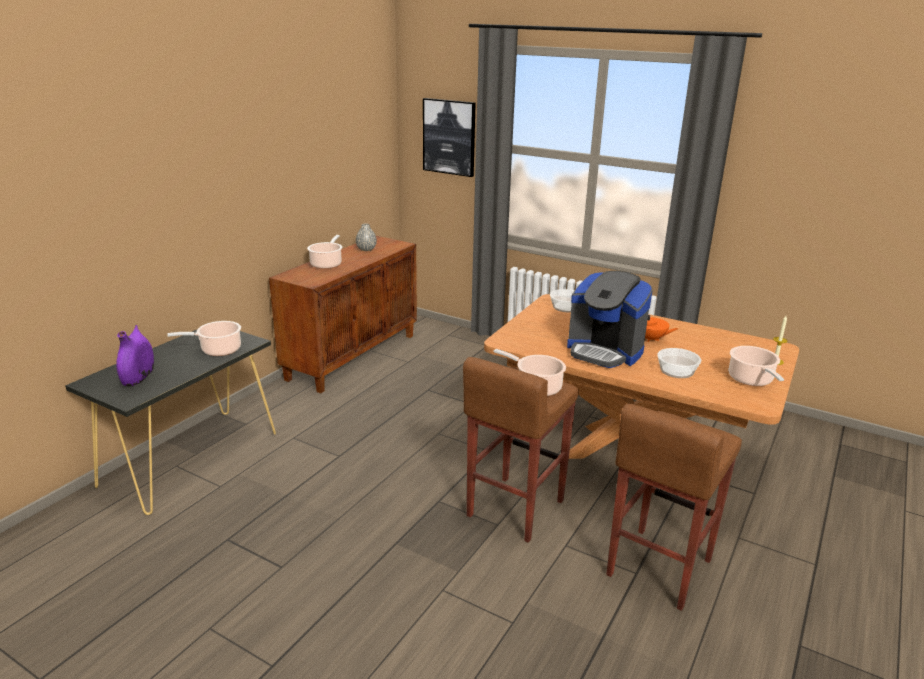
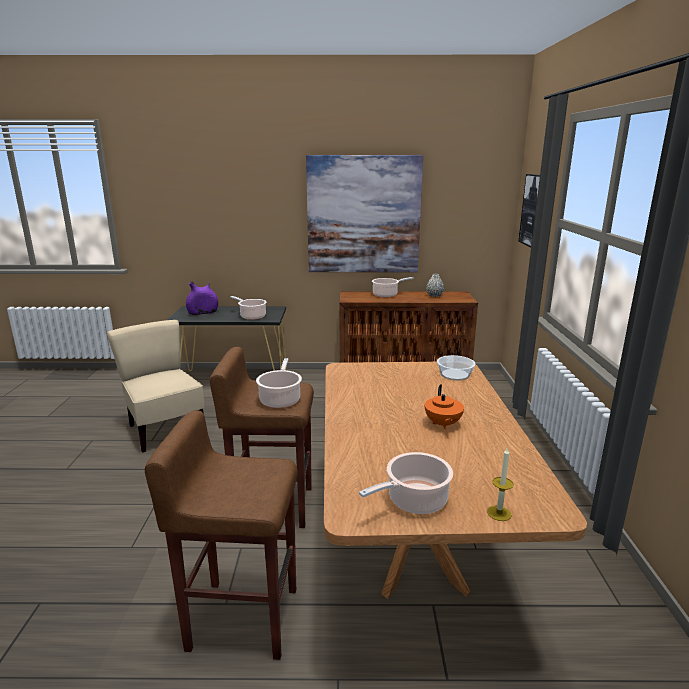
camera: 60 degrees right, 5 degrees down
coffee machine [567,271,652,368] -> none
bowl [657,348,701,378] -> none
none -> beige chair [107,320,205,453]
none -> picture [306,155,423,272]

